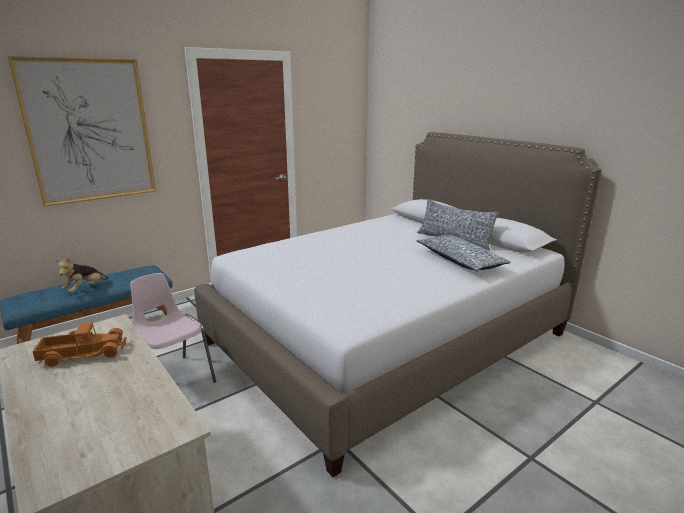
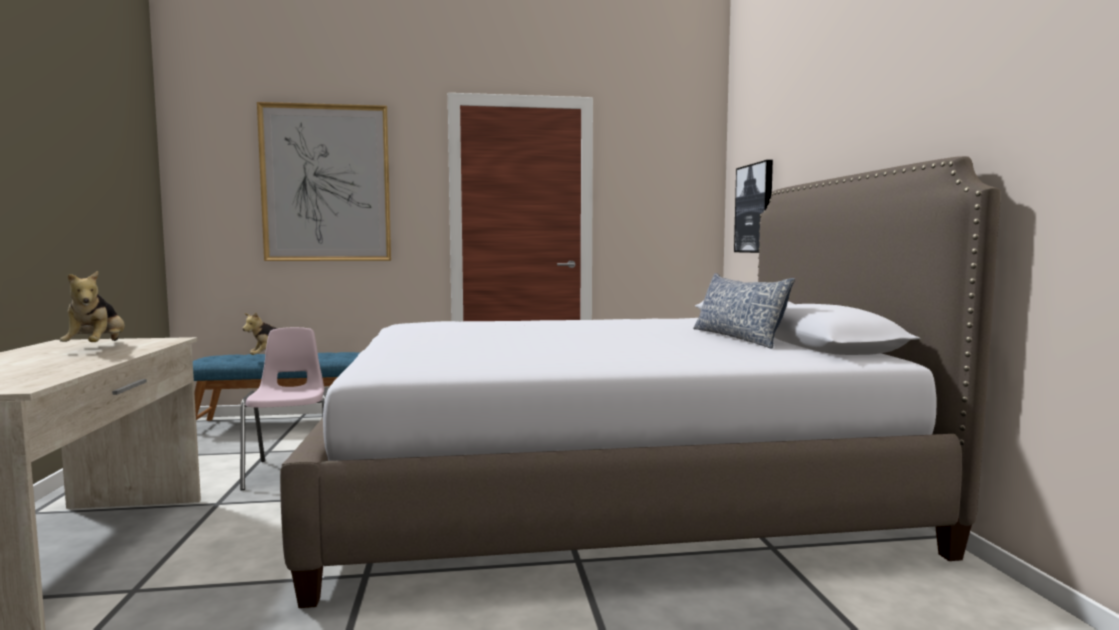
camera: 30 degrees right, 15 degrees down
toy truck [32,323,126,367] -> plush toy [60,271,125,342]
pillow [417,235,511,271] -> none
none -> picture [734,160,773,253]

